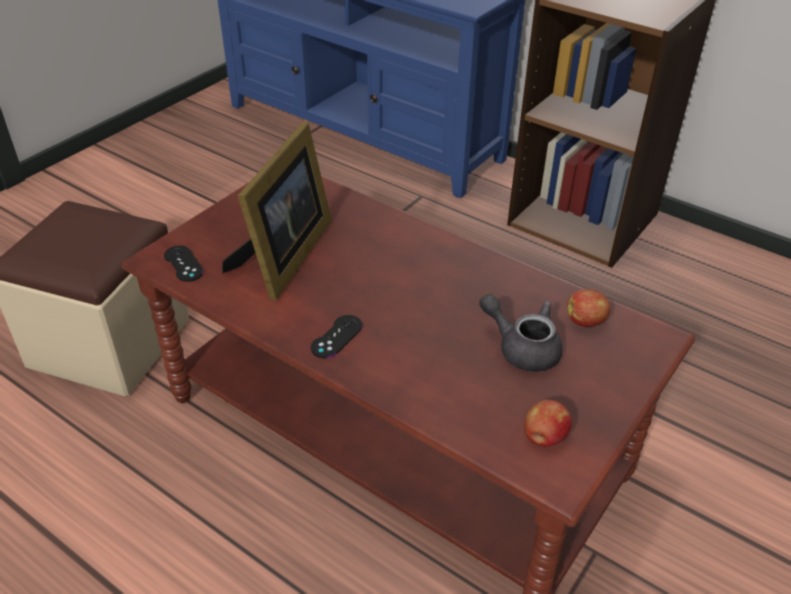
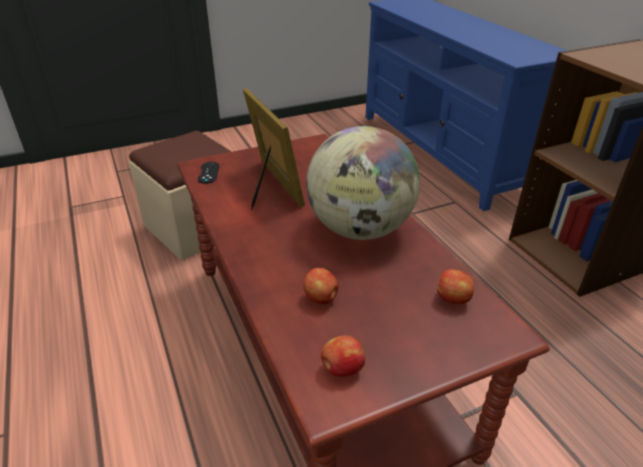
camera: 30 degrees right, 5 degrees down
picture frame [222,122,332,301] -> picture frame turned 75 degrees counterclockwise [243,88,305,210]
black game controller [311,315,363,358] -> none
grey teapot [479,294,563,372] -> none
none -> apple [303,268,339,304]
none -> globe [306,126,420,240]

